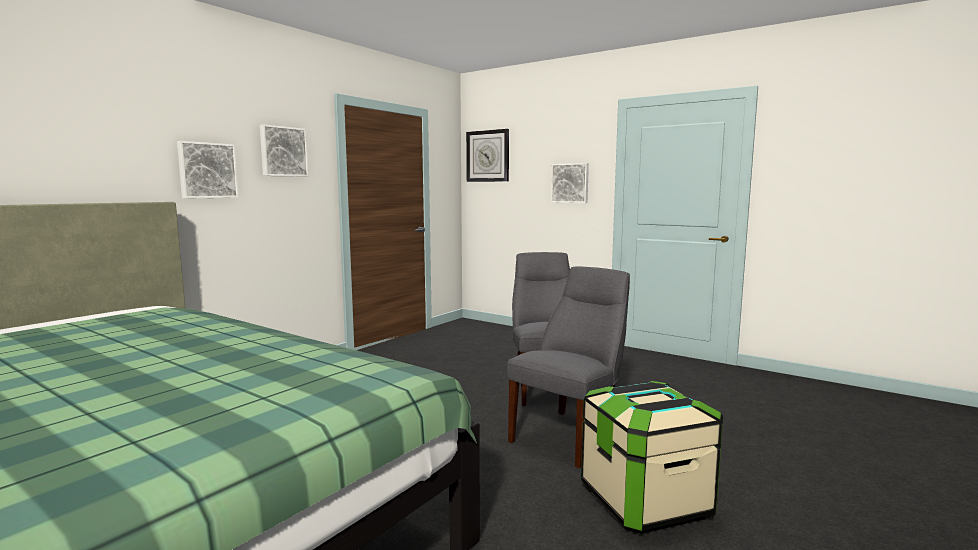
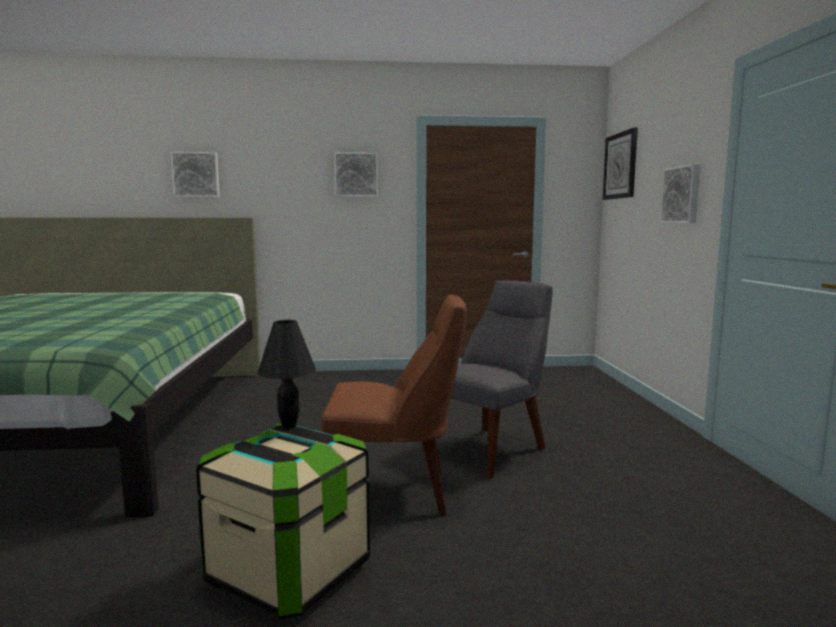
camera: 50 degrees right, 0 degrees up
picture [177,141,239,199] -> picture moved to [170,152,220,197]
grey chair [507,267,630,468] -> brown chair [322,294,467,516]
none -> black table lamp [258,320,316,429]

